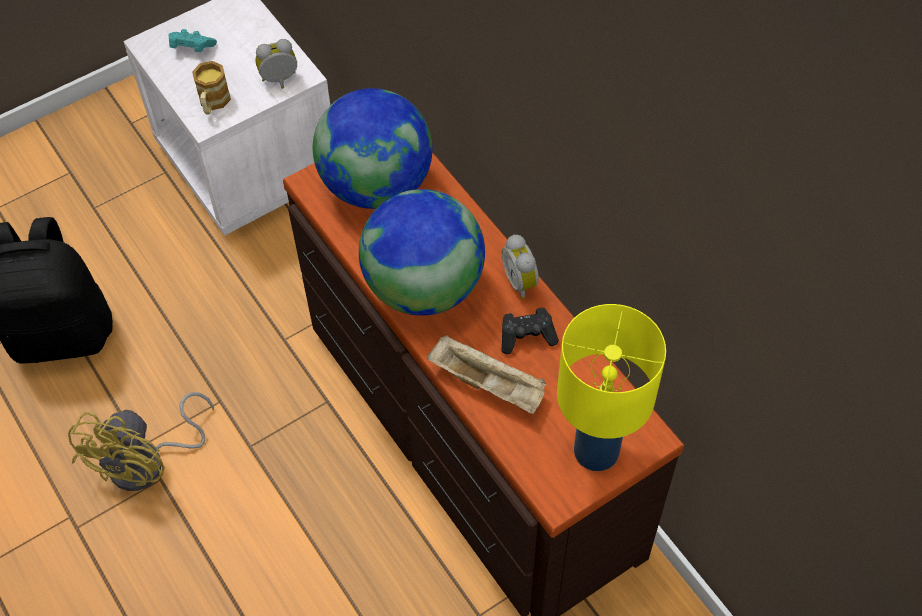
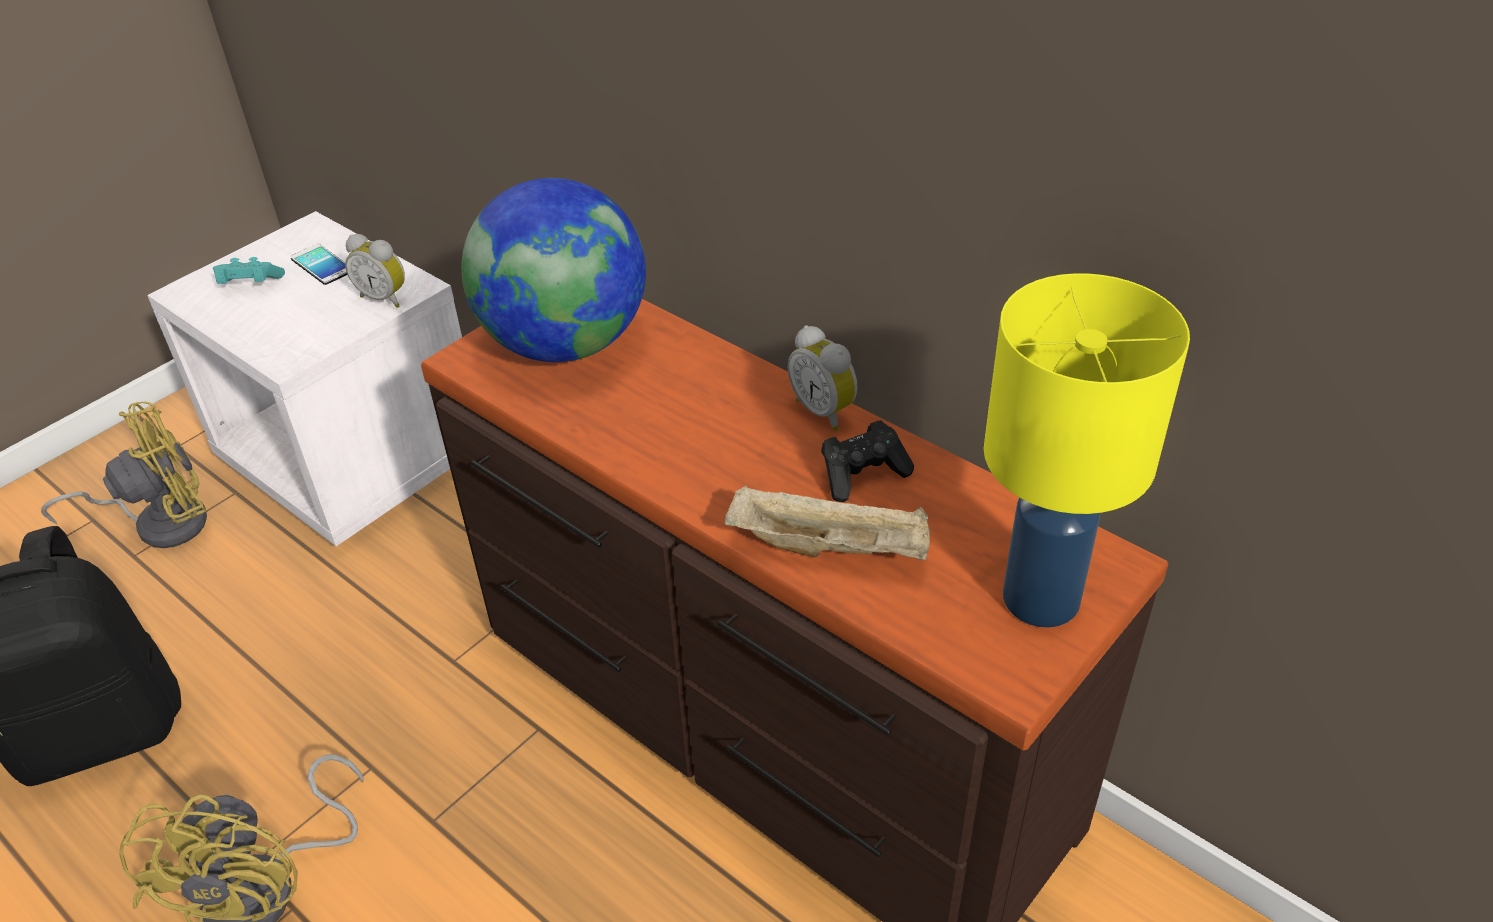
camera: 15 degrees left, 15 degrees down
mug [192,61,231,115] -> none
alarm clock [255,39,297,89] -> alarm clock turned 120 degrees counterclockwise [345,234,405,308]
globe [359,189,485,316] -> none
none -> yellow fan [41,402,207,548]
none -> phone [290,244,348,285]

